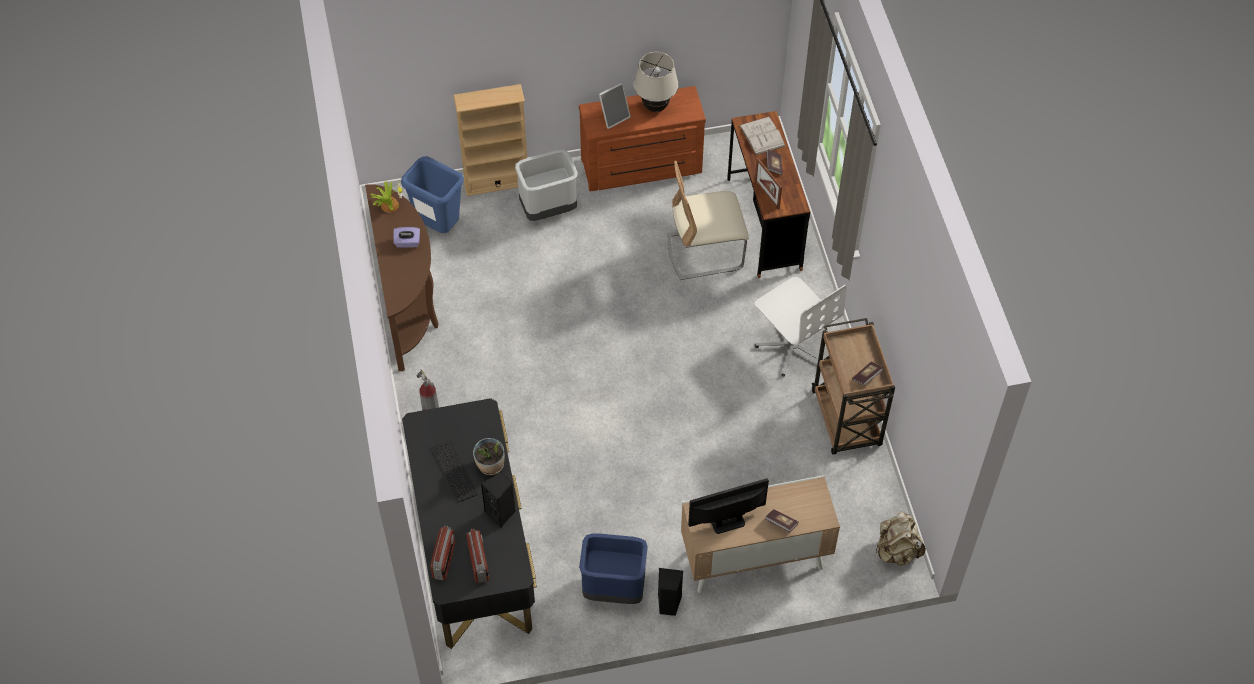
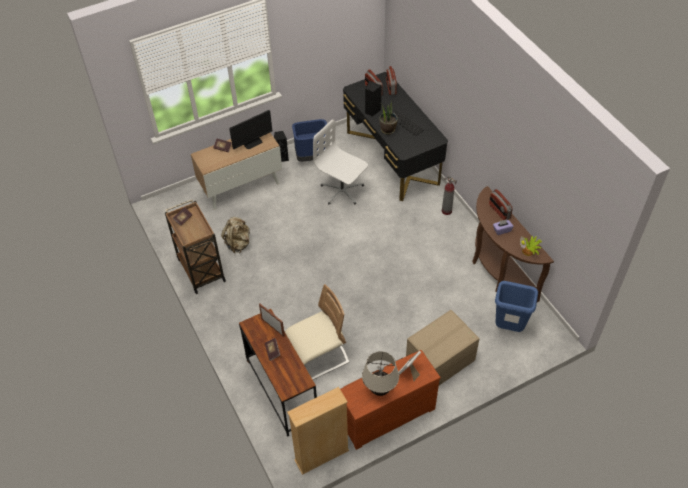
camera: 165 degrees right, 5 degrees down
beige bookcase [453,84,527,196] -> beige bookcase moved to [287,387,349,475]
grey trash can [515,150,578,221] -> cardboard box [406,310,480,385]
white book [739,117,786,155] -> none
white office chair [754,277,847,376] -> white office chair moved to [313,120,368,205]
beige backpack [876,511,926,566] -> beige backpack moved to [221,217,250,253]
none -> radio [489,189,513,220]

